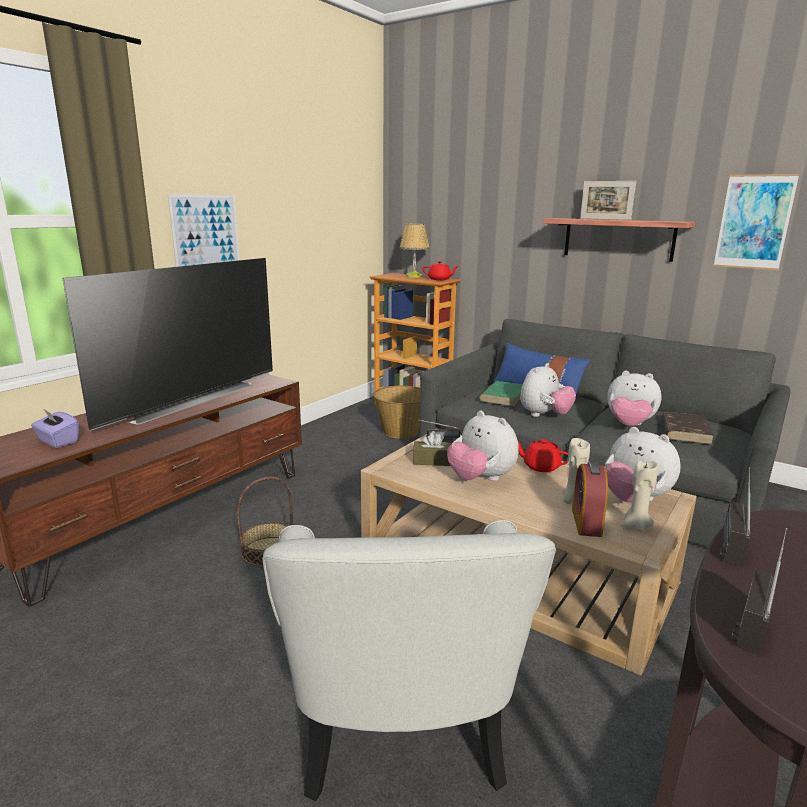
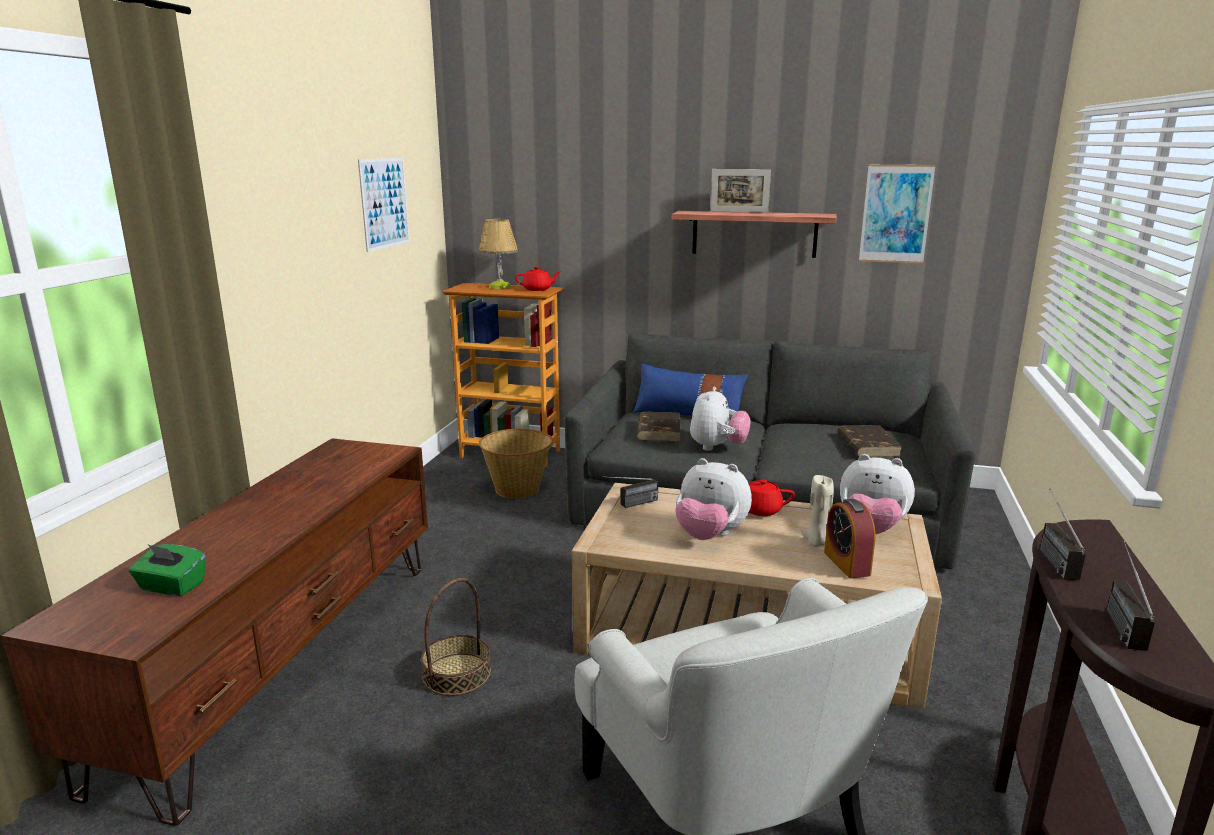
camera: 20 degrees left, 0 degrees up
purple tissue box [31,410,79,448] -> green tissue box [129,544,206,596]
television [63,258,273,431] -> none
picture [168,194,240,267] -> picture moved to [358,158,410,252]
brown tissue box [413,431,452,466] -> none
green book [479,381,523,406] -> brown book [637,412,680,441]
plush toy [607,371,662,426] -> none
beige candle [621,461,658,532] -> none

